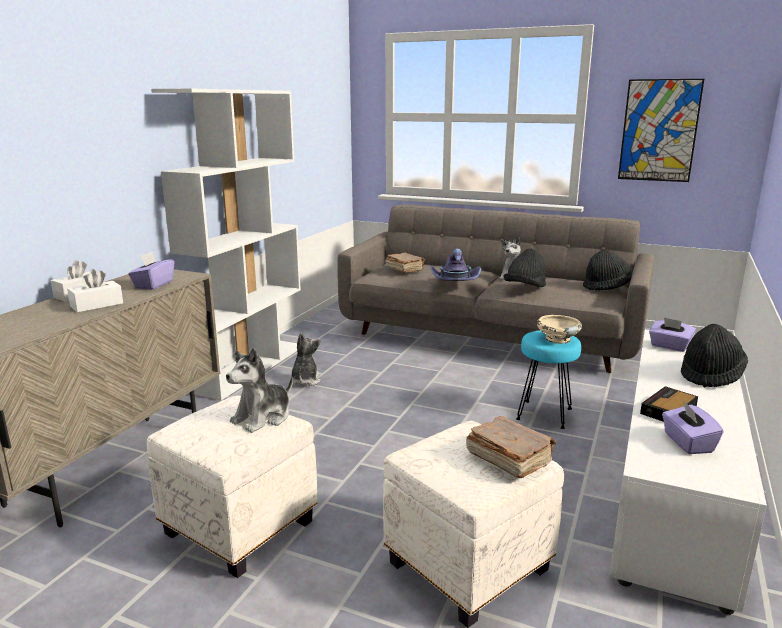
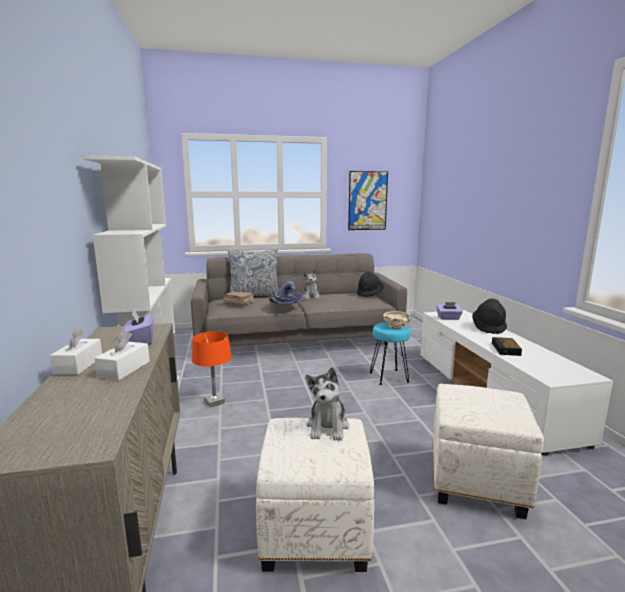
camera: 35 degrees left, 5 degrees down
plush toy [289,333,321,386] -> orange table lamp [192,331,232,407]
brown book [466,416,556,478] -> none
black hat [503,249,546,287] -> none
purple tissue box [662,401,723,454] -> none
none -> pillow [228,249,279,297]

